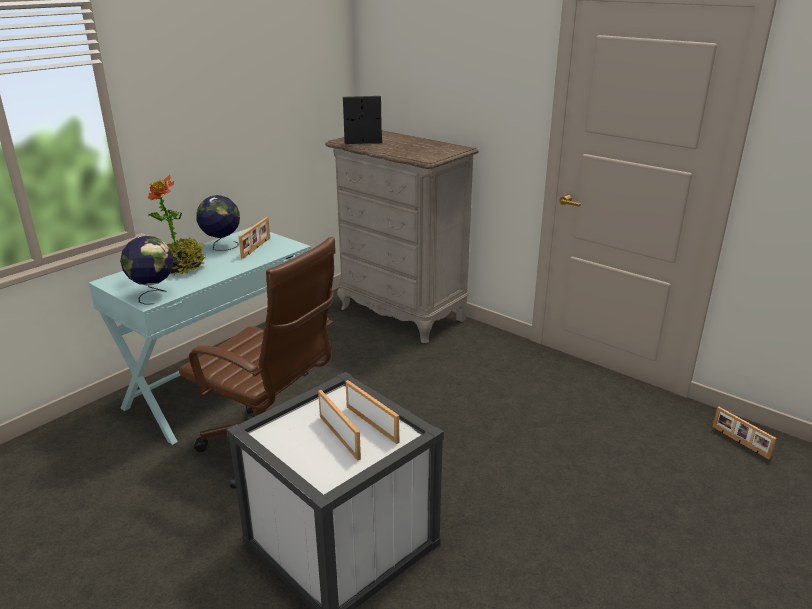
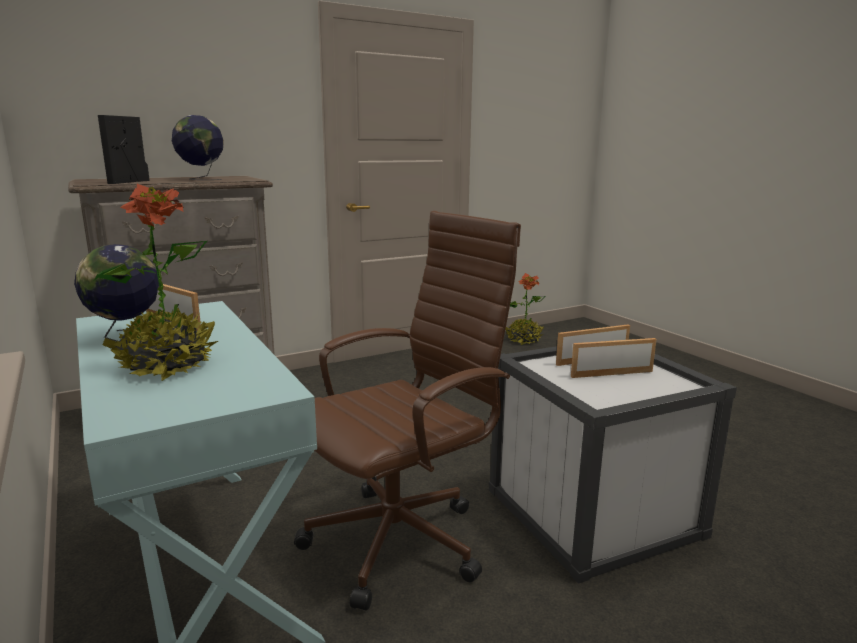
camera: 70 degrees left, 10 degrees down
globe [120,236,174,305] -> globe moved to [172,115,224,180]
picture frame [713,407,776,460] -> potted plant [505,273,545,345]

